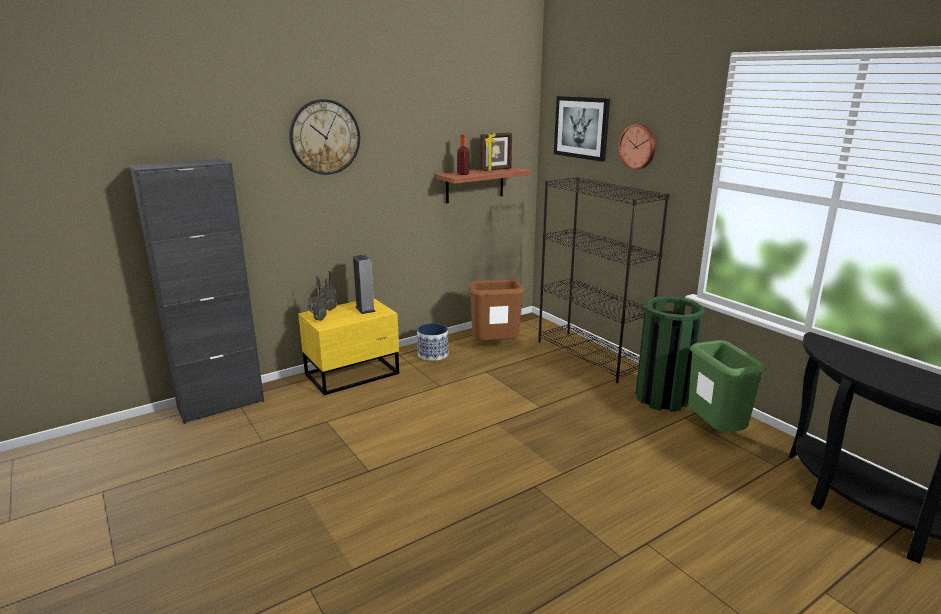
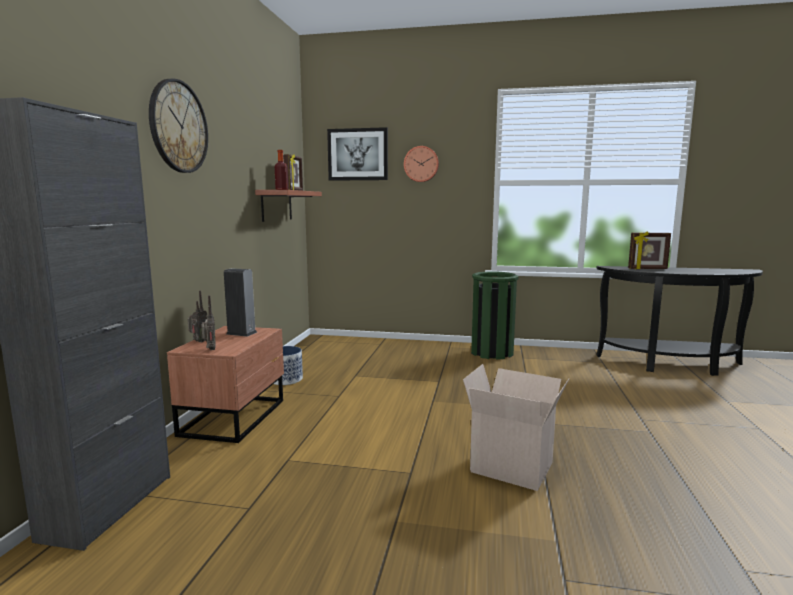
camera: 45 degrees left, 10 degrees down
yellow nightstand [298,298,399,395] -> brown nightstand [167,326,284,443]
brown trash can [469,279,524,341] -> none
black bookcase [538,177,669,383] -> none
green trash can [688,340,766,433] -> none
none -> cardboard box [463,364,569,491]
none -> picture frame [628,231,671,269]

